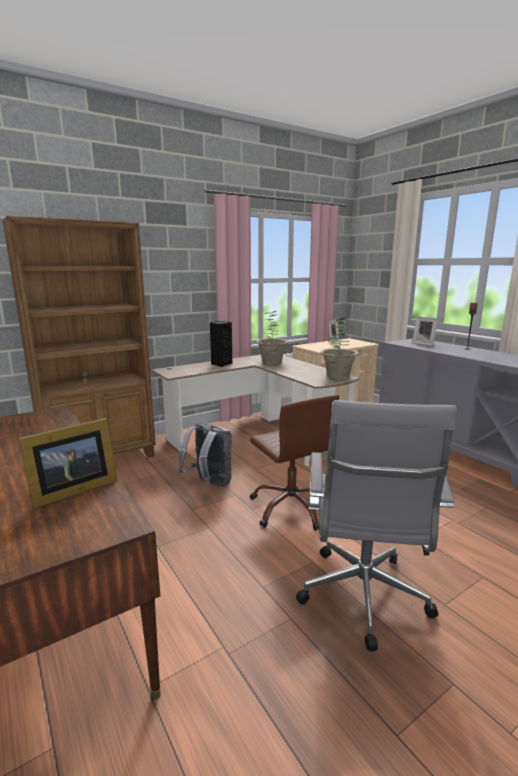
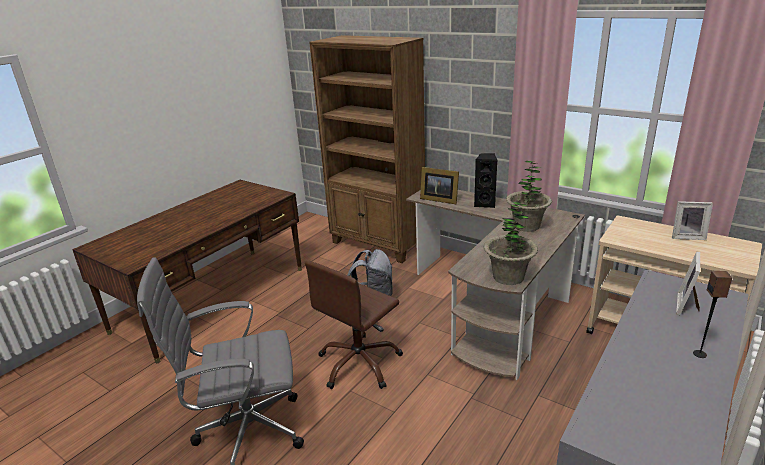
camera: 70 degrees right, 10 degrees up
picture frame [18,418,118,509] -> picture frame moved to [420,167,459,204]

